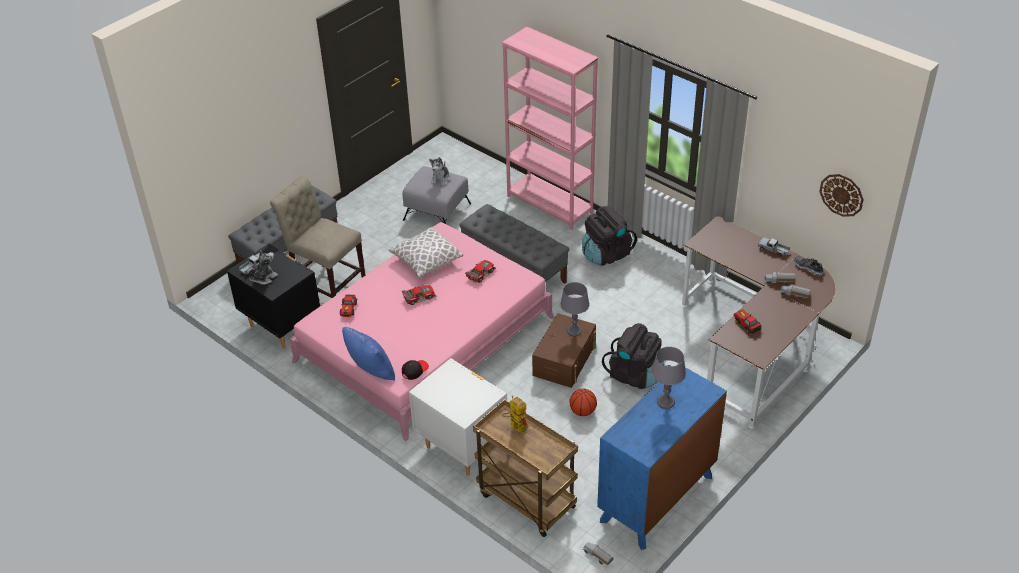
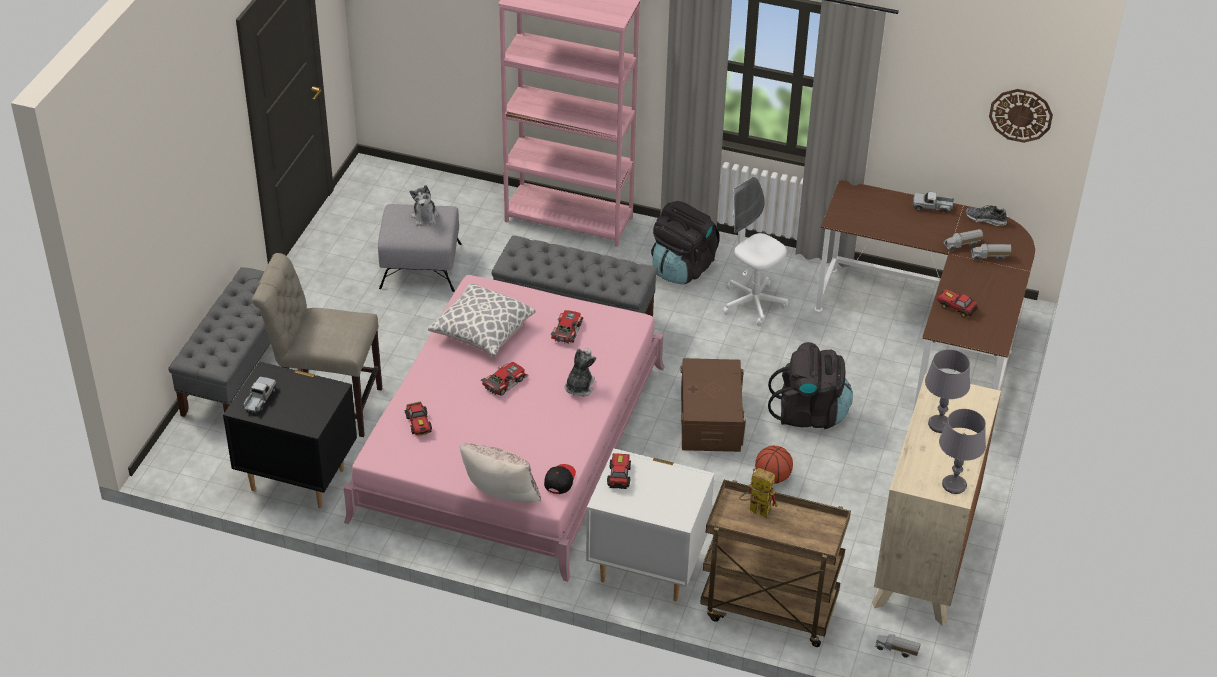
camera: 25 degrees left, 0 degrees up
plush toy [249,250,278,285] -> plush toy moved to [565,349,596,397]
blue pillow [342,327,395,381] -> beige pillow [460,443,541,503]
grey table lamp [560,282,589,336] -> grey table lamp moved to [939,409,986,494]
blue dresser [597,363,727,550] -> beige dresser [872,374,1001,626]
none -> toy car [607,453,631,489]
none -> white office chair [722,176,788,326]

